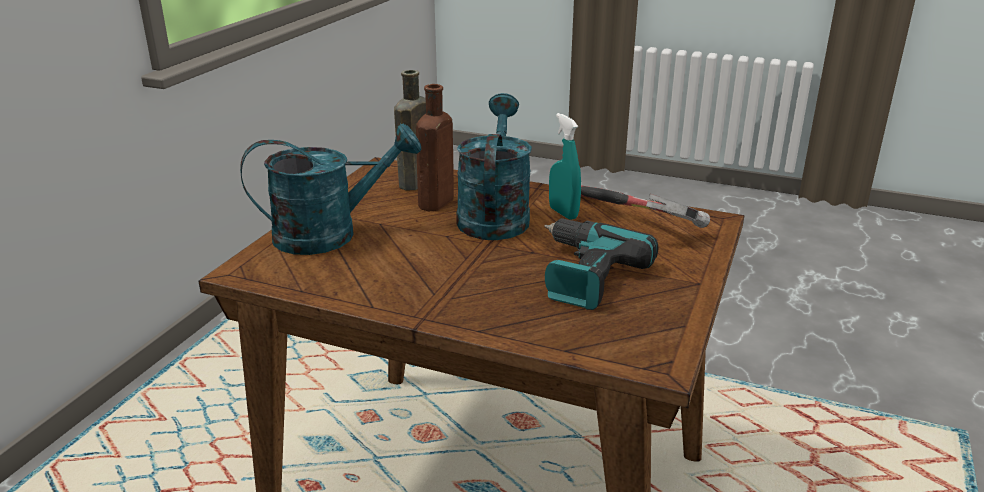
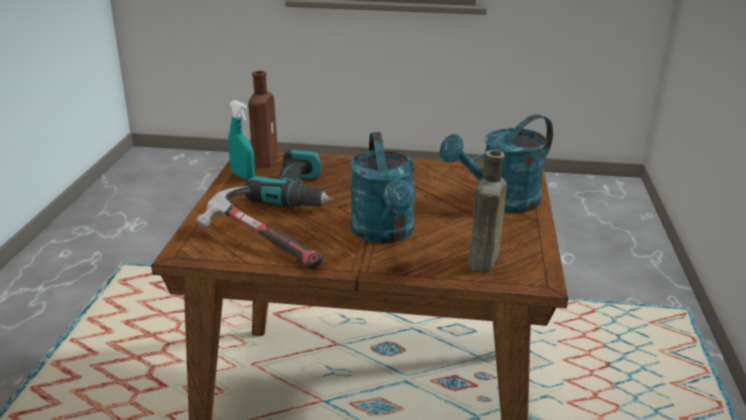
camera: 165 degrees right, 0 degrees up
brown bottle [416,84,454,211] -> brown bottle moved to [248,71,278,168]
turquoise spray bottle [549,113,581,220] -> turquoise spray bottle moved to [228,100,255,179]

